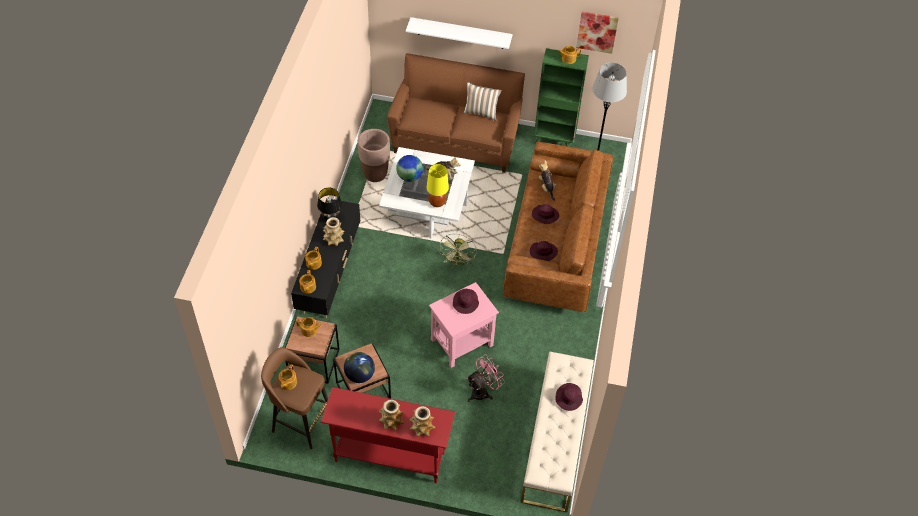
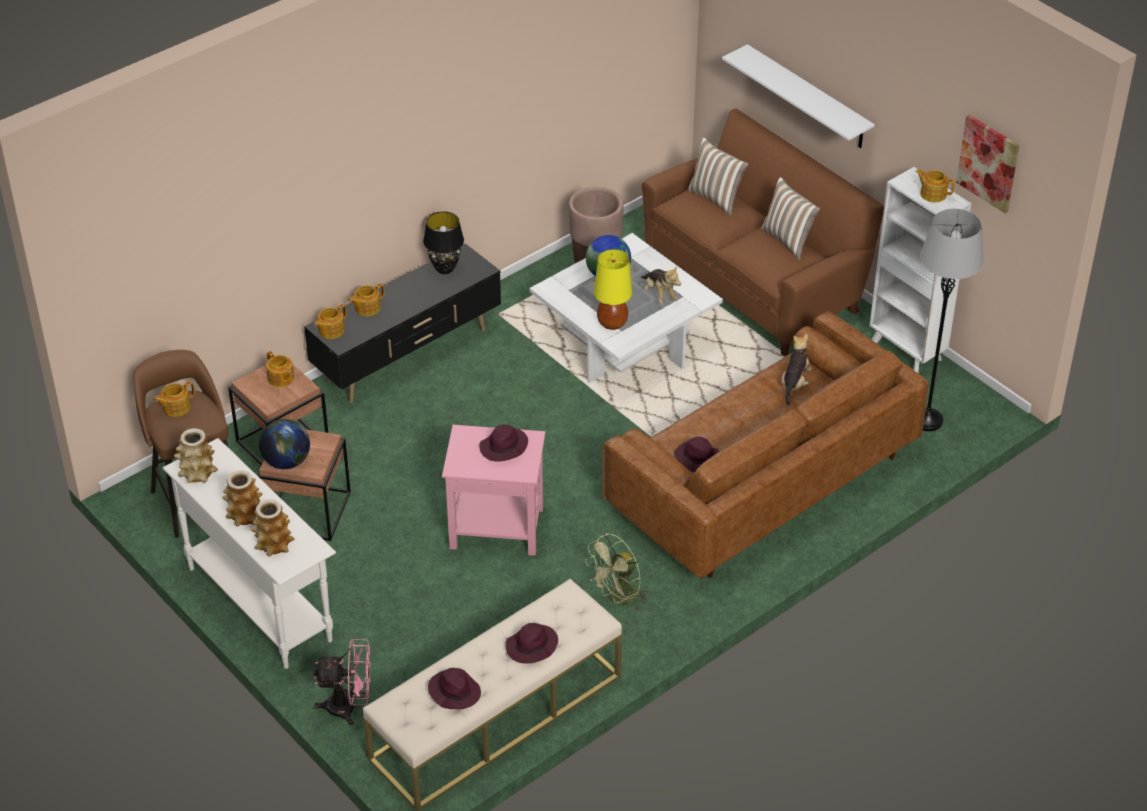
camera: 40 degrees right, 10 degrees down
red console table [321,387,455,483] -> white console table [163,438,336,669]
vase [323,217,345,246] -> vase moved to [174,428,218,483]
green fan [440,234,477,266] -> green fan moved to [585,533,648,611]
pink fan [467,354,505,402] -> pink fan moved to [312,639,371,726]
purple hat [532,204,559,224] -> purple hat moved to [428,668,481,709]
green bookcase [534,48,589,147] -> white bookcase [870,167,971,373]
none -> pillow [688,137,748,216]

